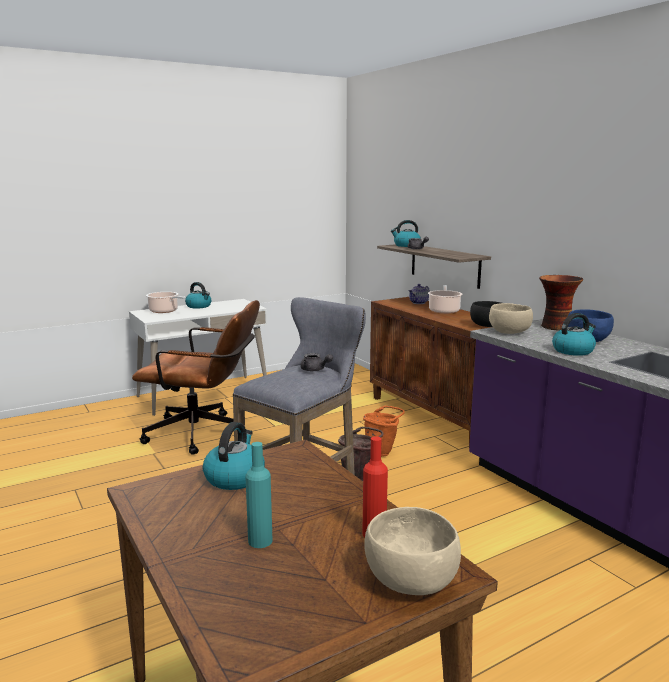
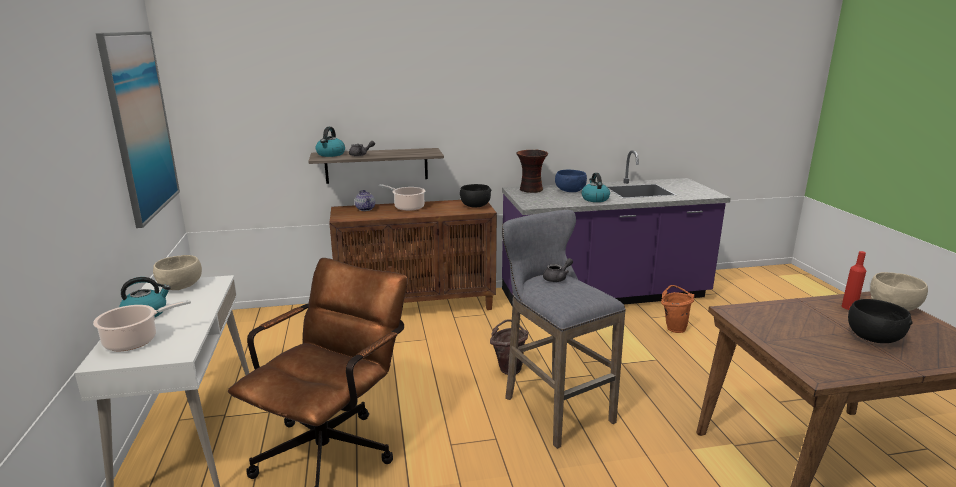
camera: 70 degrees left, 5 degrees up
kettle [203,422,265,490] -> none
turquoise bottle [245,442,273,548] -> black bowl [848,299,913,343]
orange bucket [363,406,405,457] -> orange bucket moved to [661,285,695,333]
beige bowl [489,303,533,334] -> beige bowl moved to [153,255,202,290]
none -> picture [95,32,180,228]

